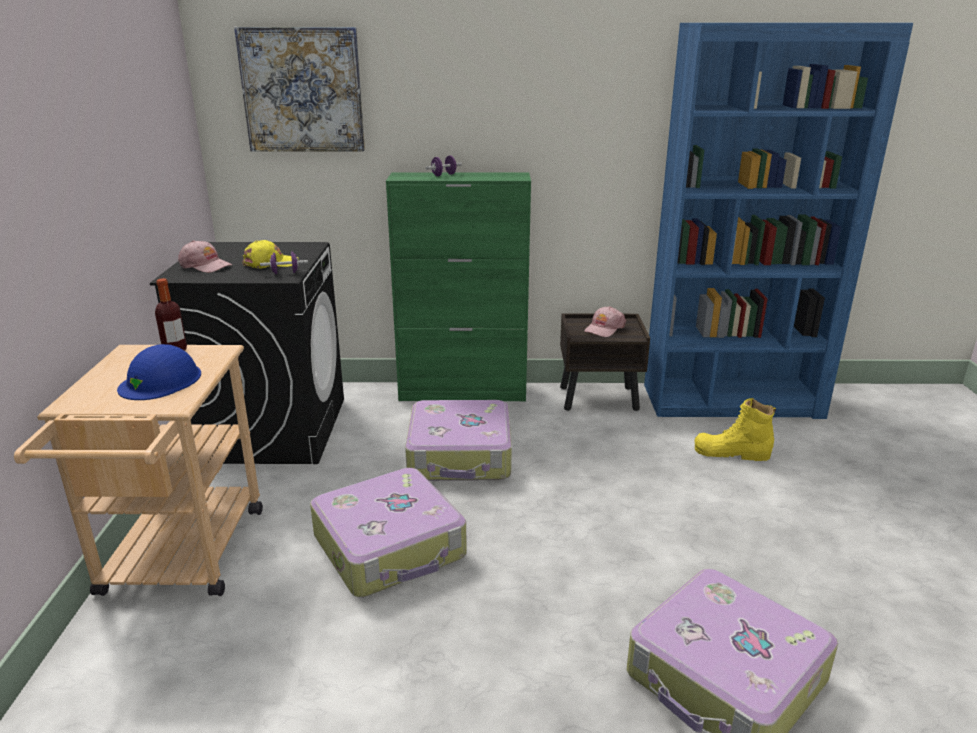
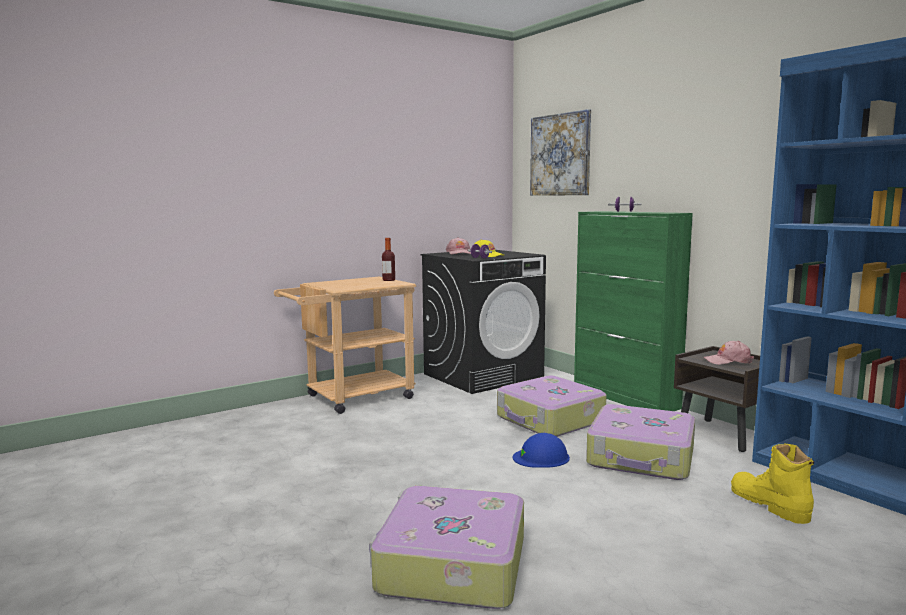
camera: 55 degrees right, 15 degrees down
blue hard hat [117,344,201,400] -> blue hard hat moved to [513,433,570,468]
suitcase [310,468,467,597] -> suitcase moved to [586,404,695,480]

